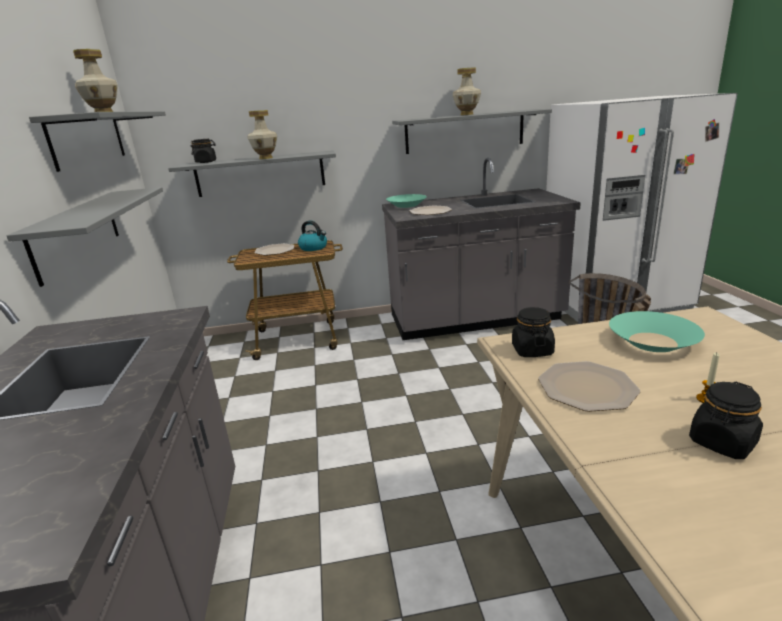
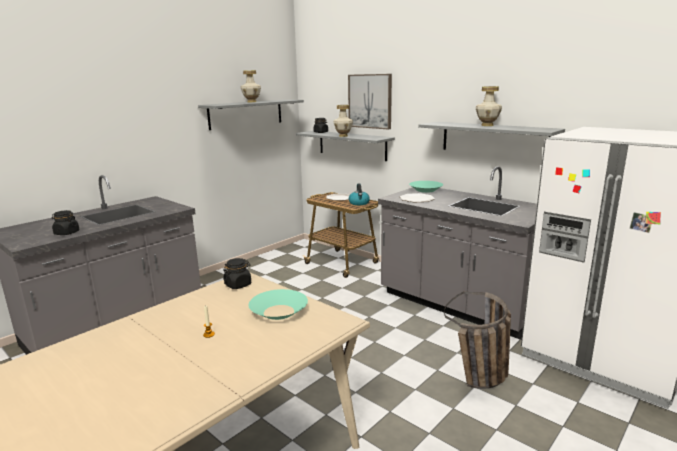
camera: 50 degrees right, 5 degrees down
grey shelf [6,187,163,287] -> none
plate [538,361,640,412] -> none
black jar [689,382,763,459] -> black jar moved to [52,210,79,235]
none -> picture [348,74,392,130]

